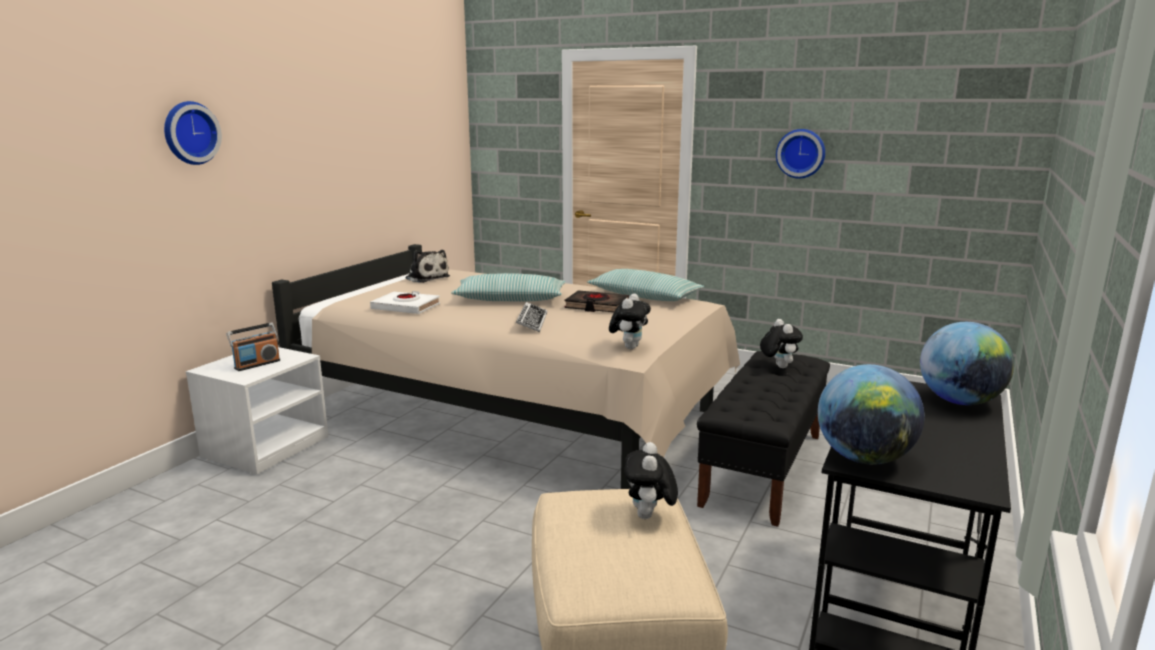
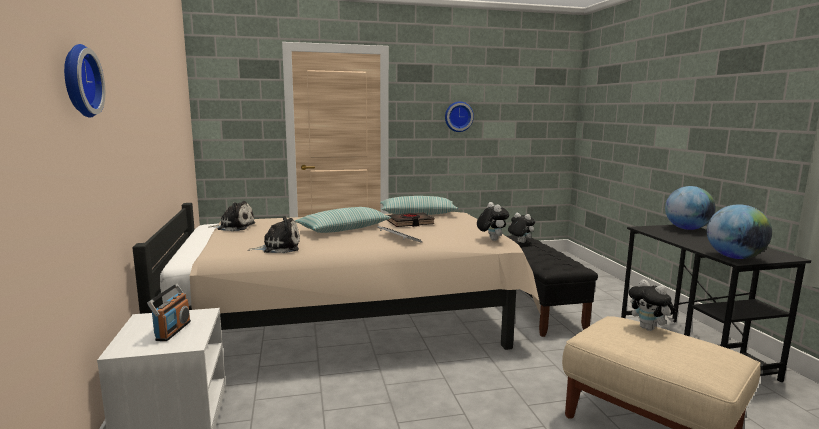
camera: 40 degrees left, 5 degrees down
white book [370,291,440,314] -> plush toy [248,216,300,253]

